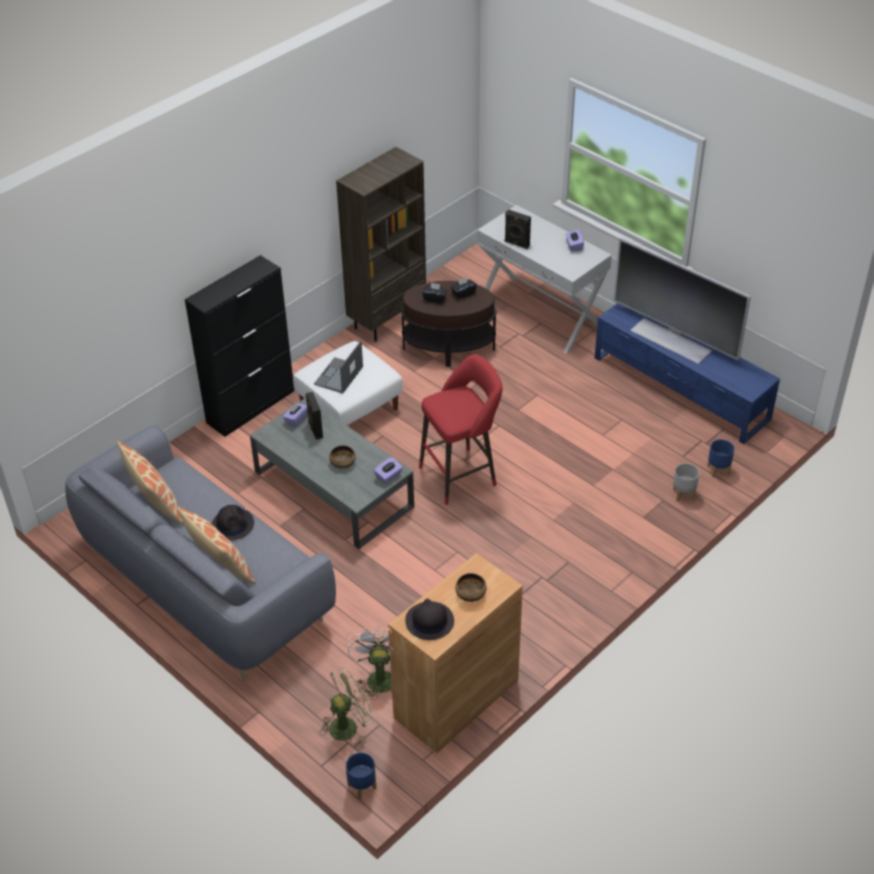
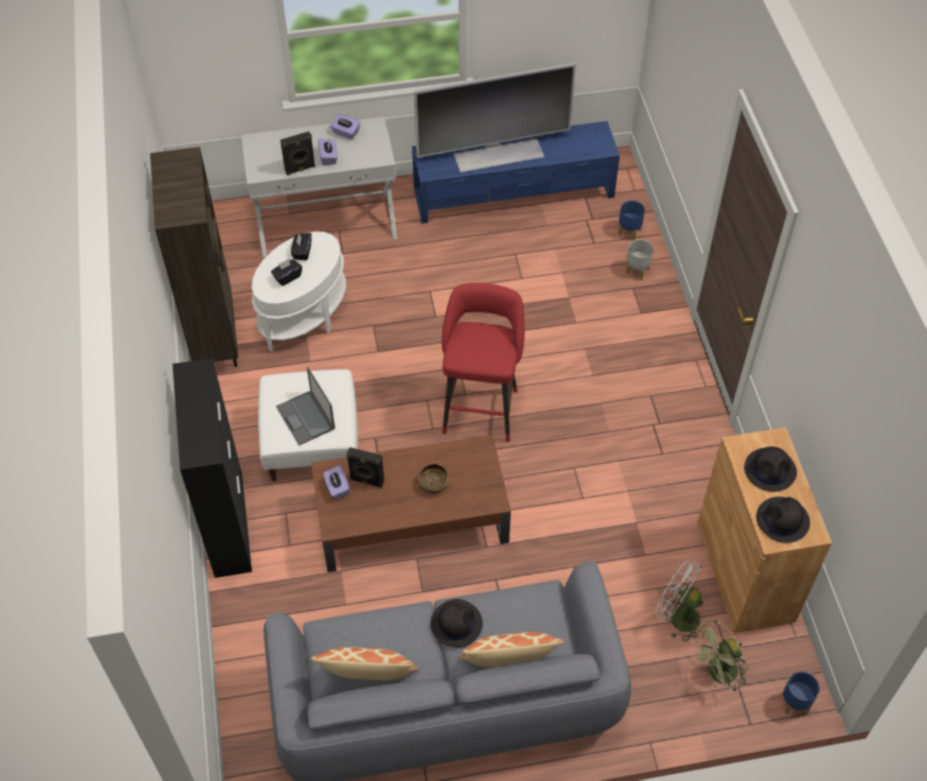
camera: 55 degrees left, 10 degrees up
grey coffee table [250,398,414,549] -> brown coffee table [311,435,511,572]
green fan [320,668,375,742] -> green fan turned 120 degrees counterclockwise [691,620,748,692]
purple tissue box [374,457,403,484] -> purple tissue box moved to [318,139,337,165]
brown side table [401,281,497,367] -> white side table [252,231,346,352]
bowl [455,573,487,602] -> black hat [744,446,797,492]

